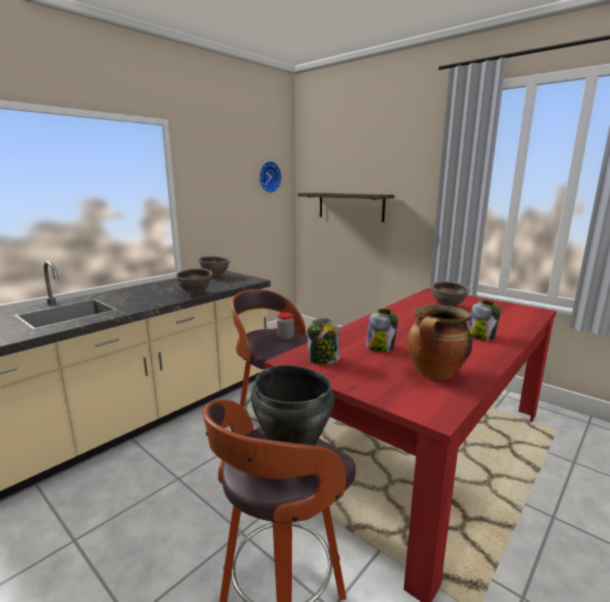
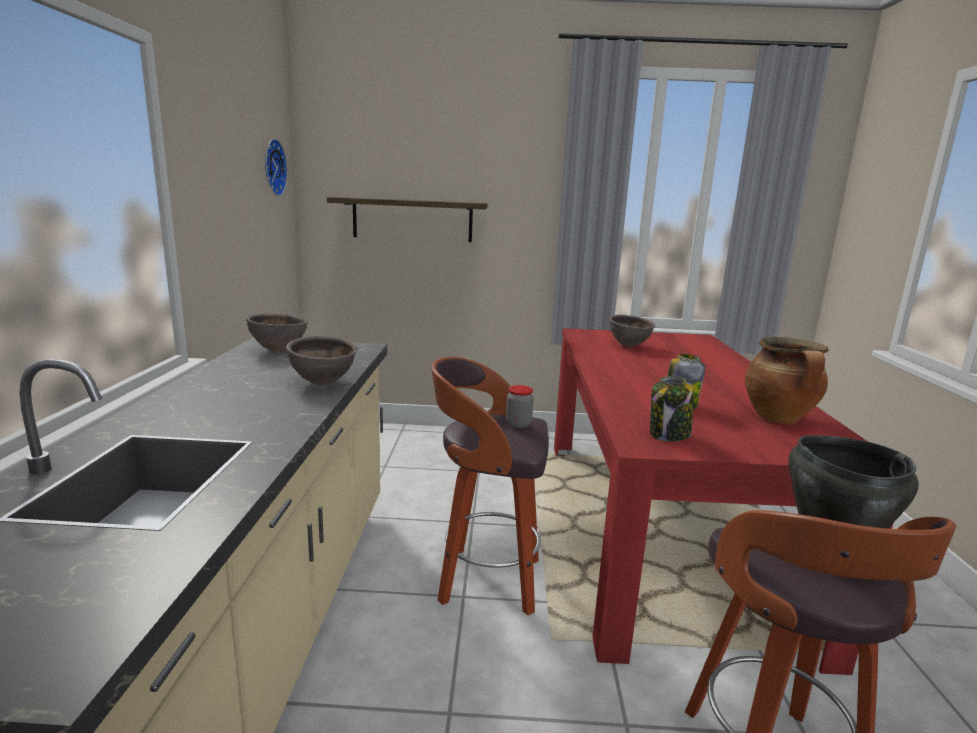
camera: 40 degrees left, 0 degrees up
jar [468,300,501,340] -> none

